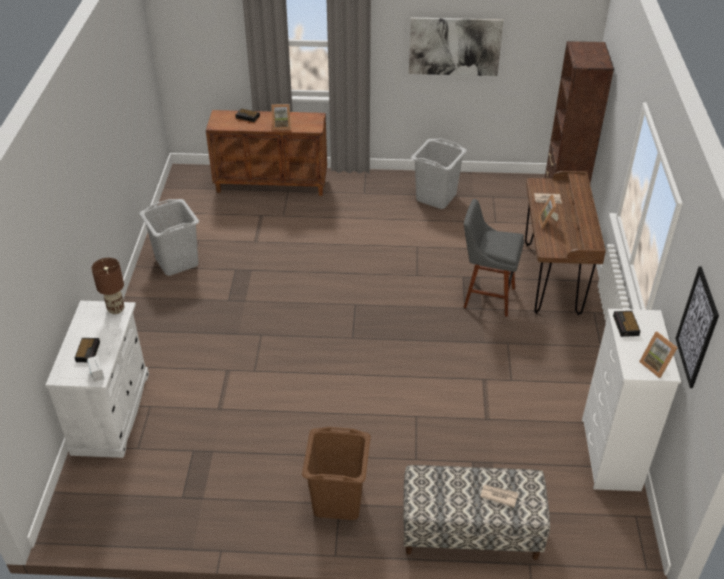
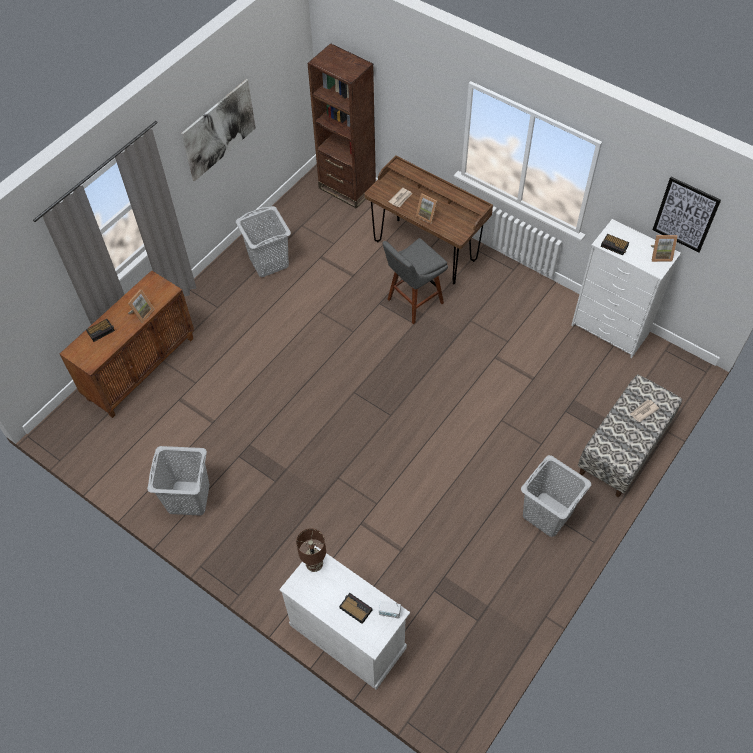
camera: 55 degrees left, 15 degrees up
brown laundry basket [302,427,371,520] -> grey laundry basket [521,455,591,537]

